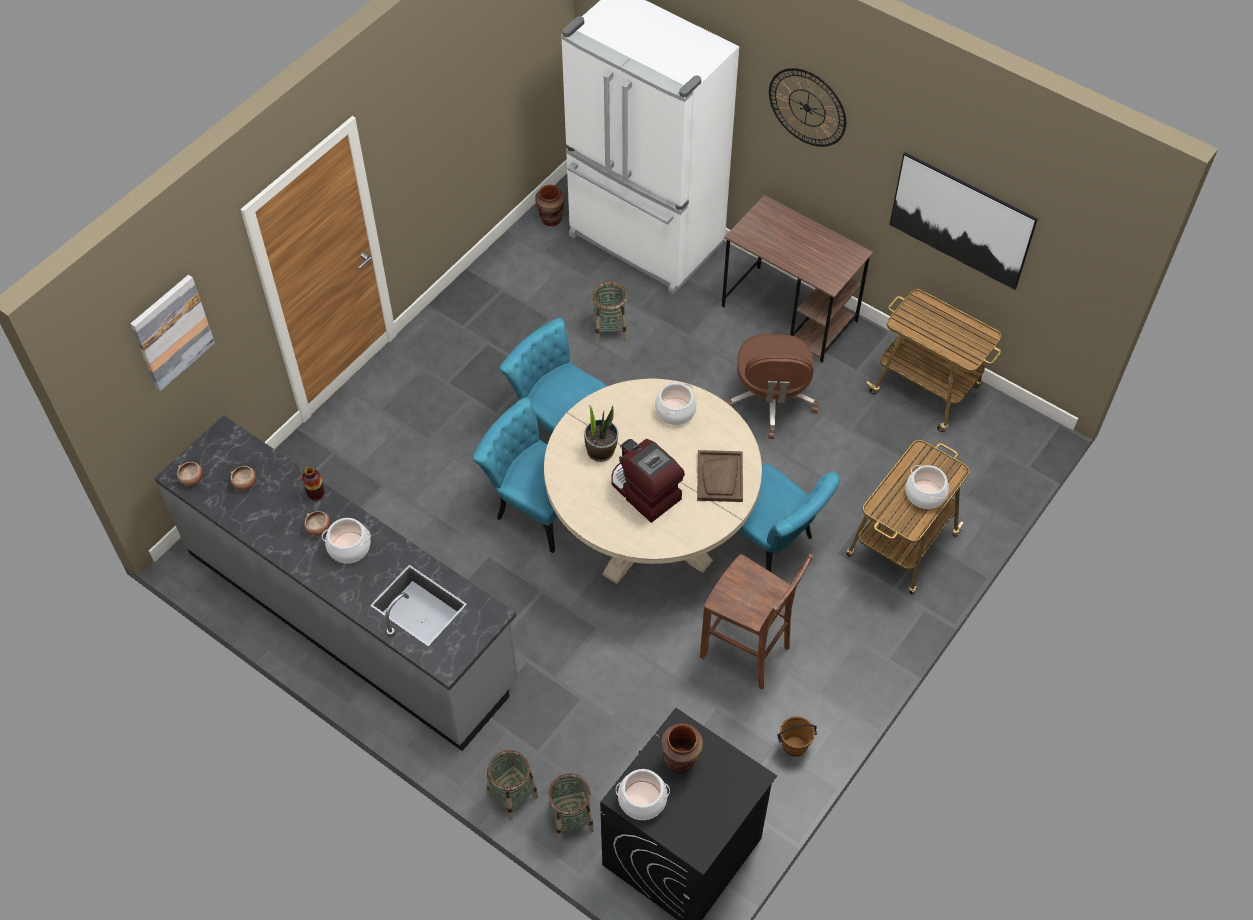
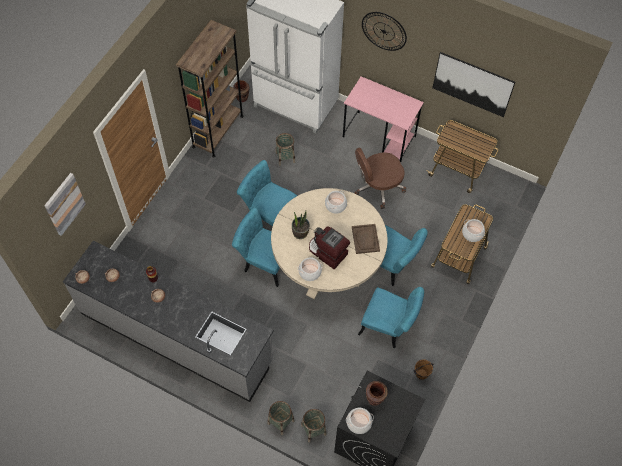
camera: 10 degrees left, 5 degrees up
cooking pot [322,518,371,564] -> cooking pot moved to [298,257,323,281]
brown stool [700,554,813,690] -> turquoise chair [358,287,424,348]
brown desk [722,195,873,363] -> pink desk [343,76,424,162]
brown office chair [726,334,819,439] -> brown office chair turned 75 degrees clockwise [354,148,406,209]
none -> brown bookcase [176,20,244,158]

